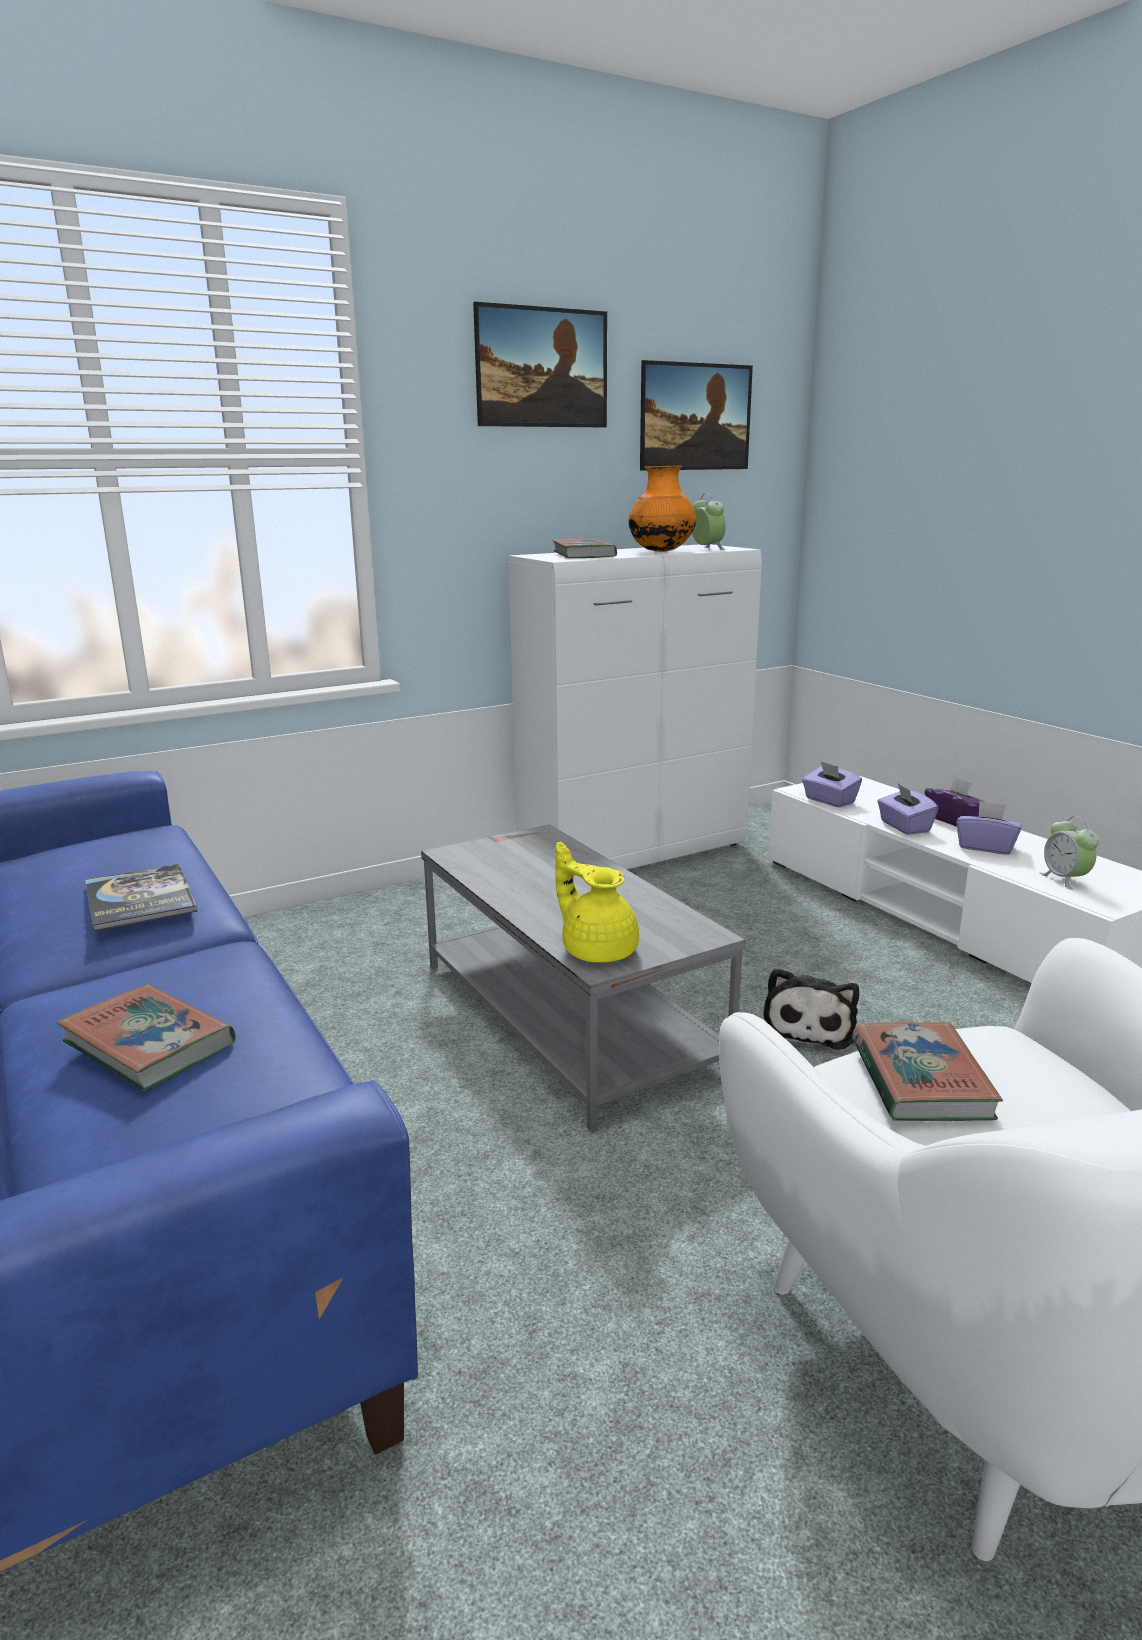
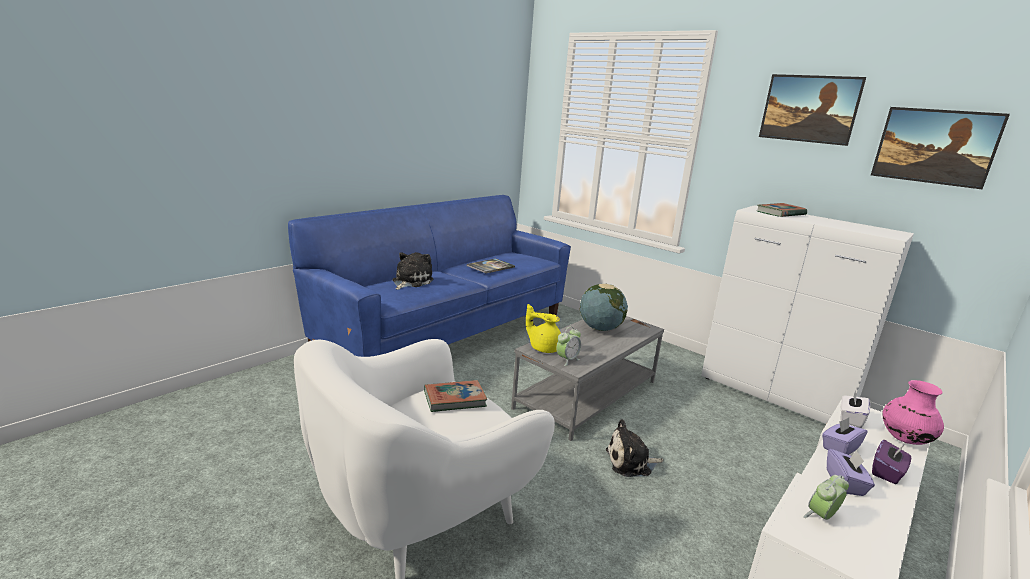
camera: 70 degrees right, 0 degrees up
book [57,984,236,1091] -> plush toy [392,252,434,290]
yellow teapot [555,842,639,963] -> yellow teapot turned 90 degrees counterclockwise [526,304,561,353]
orange vase [628,466,696,552] -> none
alarm clock [692,494,726,550] -> alarm clock moved to [556,326,581,366]
purple tissue box [802,761,862,807] -> white tissue box [841,390,870,428]
none -> globe [580,284,628,331]
none -> pink vase [882,380,944,445]

